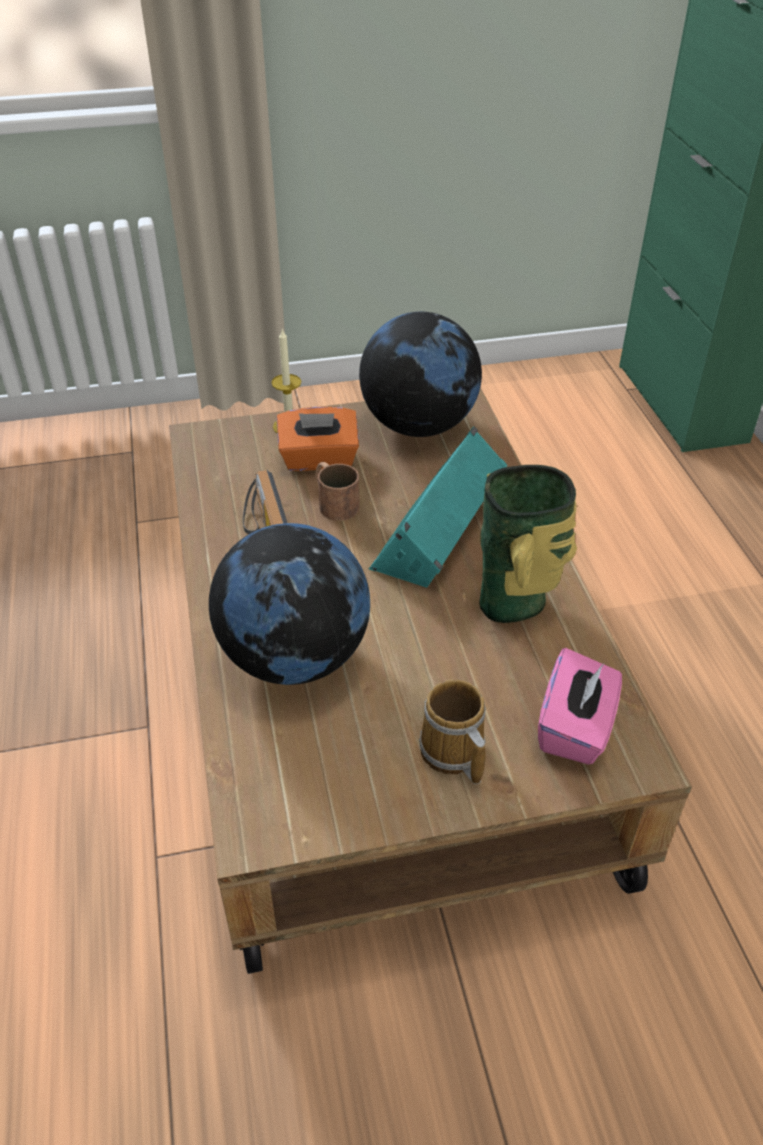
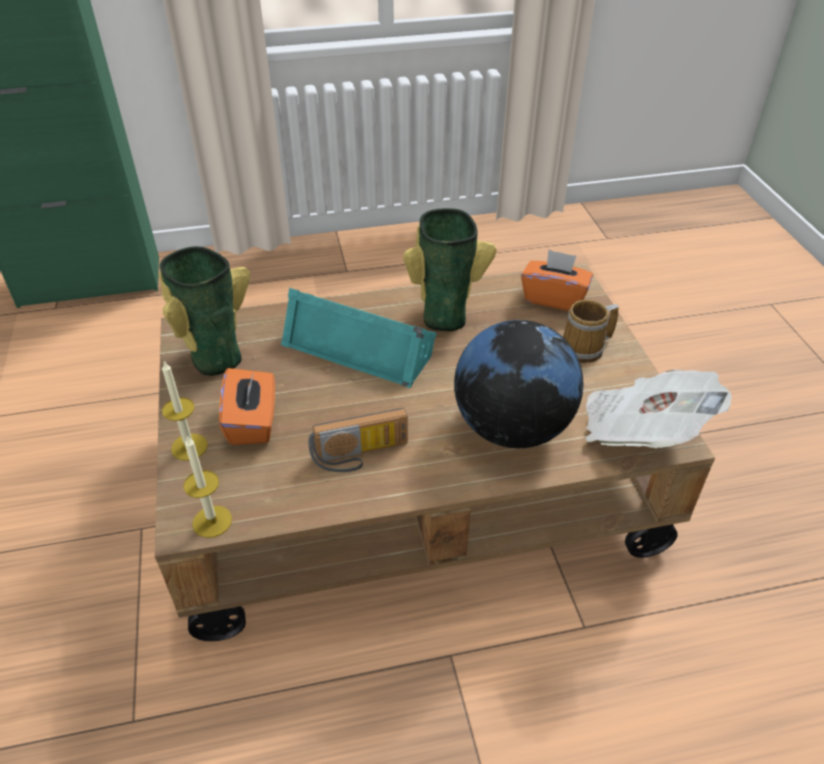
camera: 90 degrees left, 0 degrees up
brown mug [316,462,359,521] -> none
globe [359,312,482,437] -> vase [159,246,250,376]
pink tissue box [538,648,622,765] -> orange tissue box [521,249,593,311]
none -> candle [183,436,232,538]
none -> newspaper [586,370,732,448]

